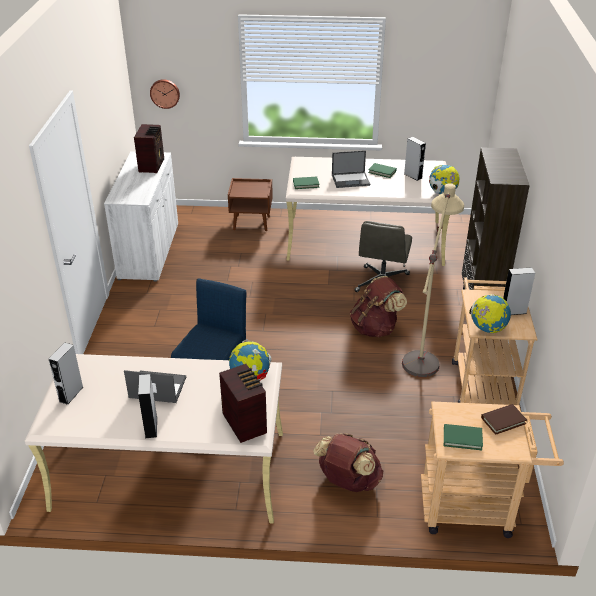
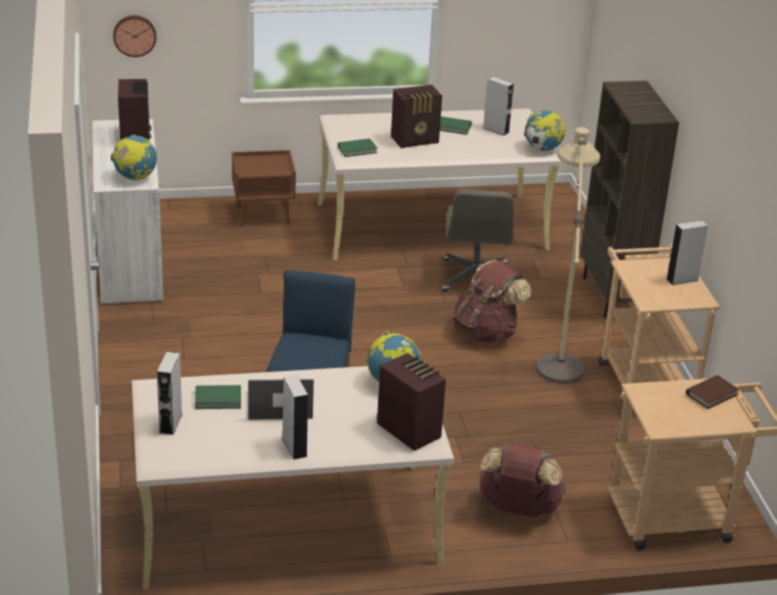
camera: 15 degrees left, 5 degrees down
laptop [332,150,370,188] -> radio [391,84,442,148]
green book [444,424,483,450] -> green book moved to [195,385,241,409]
globe [469,294,511,333] -> globe moved to [111,135,157,180]

